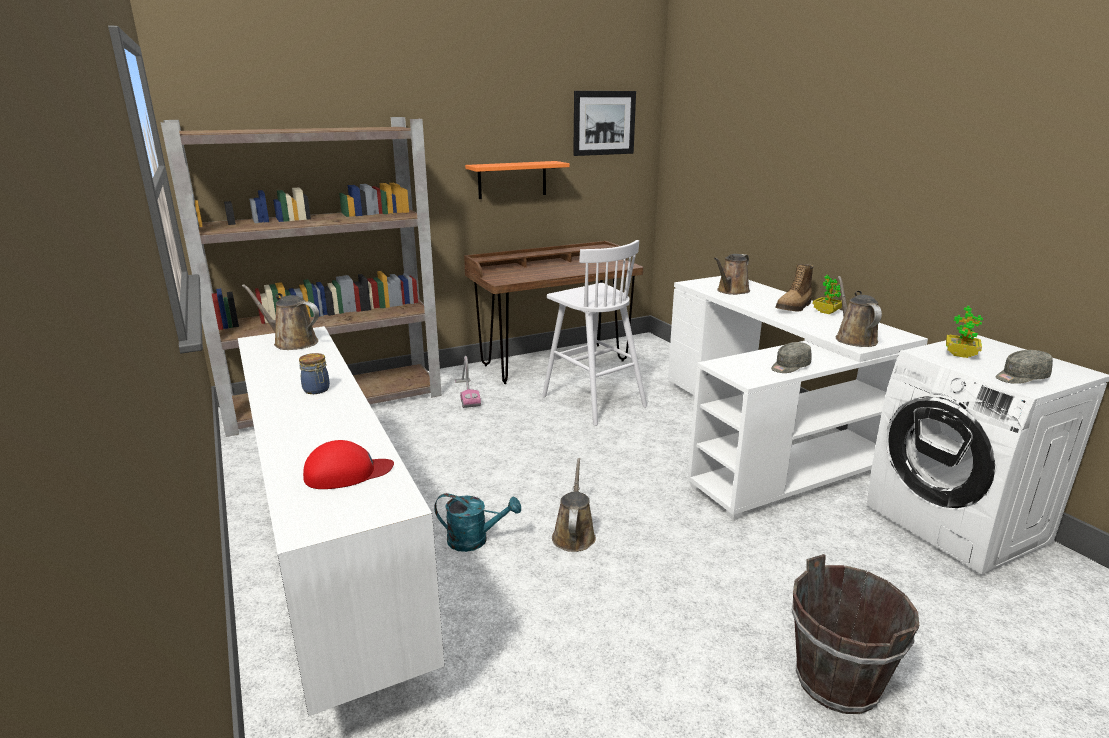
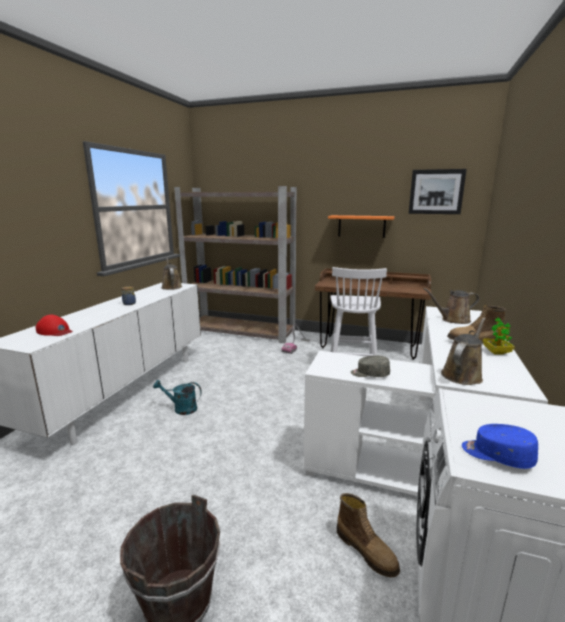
camera: 45 degrees right, 5 degrees down
turquoise watering can [434,493,521,552] -> turquoise watering can turned 135 degrees clockwise [153,380,202,415]
brown watering can [552,458,596,552] -> none
potted plant [946,306,983,358] -> none
grey cap [995,350,1053,384] -> blue cap [462,424,538,469]
none -> boot [337,493,400,577]

